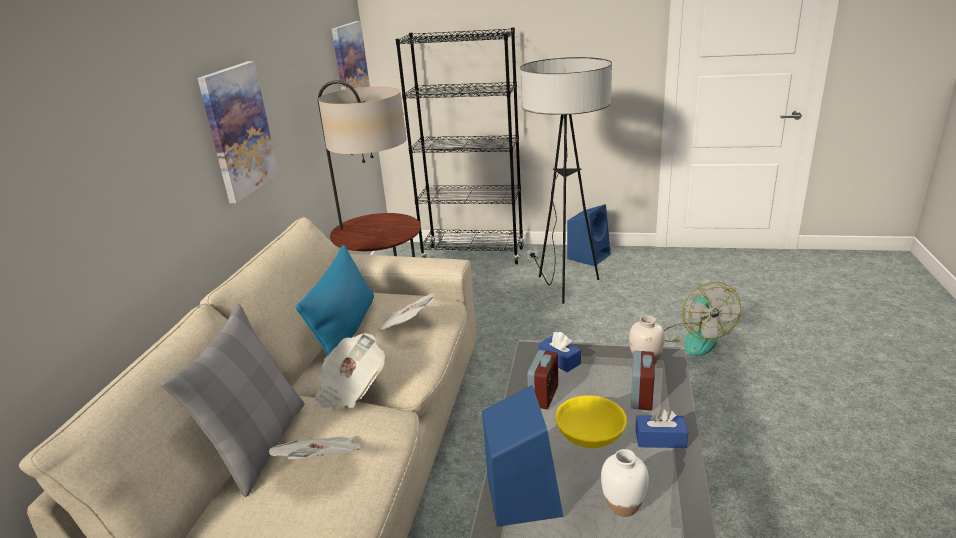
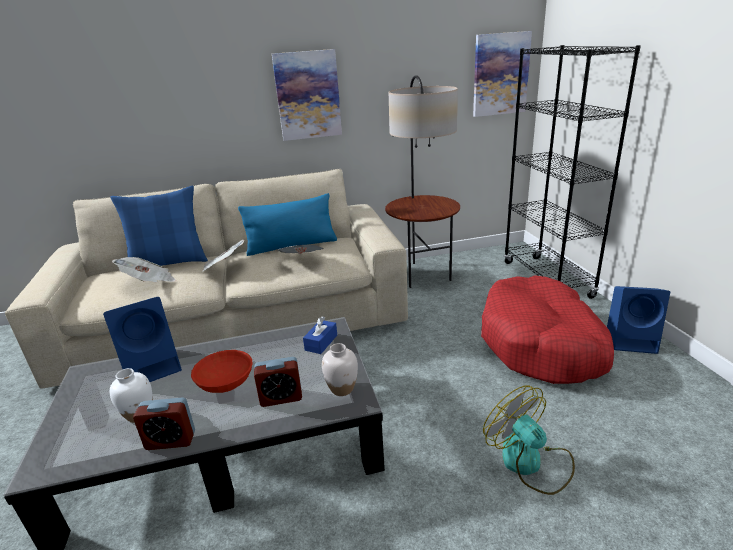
camera: 65 degrees right, 0 degrees up
grey pillow [160,304,305,497] -> blue pillow [110,186,208,266]
floor lamp [520,57,612,304] -> red dog bed [481,275,614,384]
alarm clock [527,350,558,409] -> alarm clock moved to [133,397,195,450]
yellow bowl [555,395,627,448] -> red bowl [191,350,253,393]
blue tissue box [636,409,688,448] -> none
fan [664,282,741,356] -> fan turned 90 degrees clockwise [483,385,575,495]

